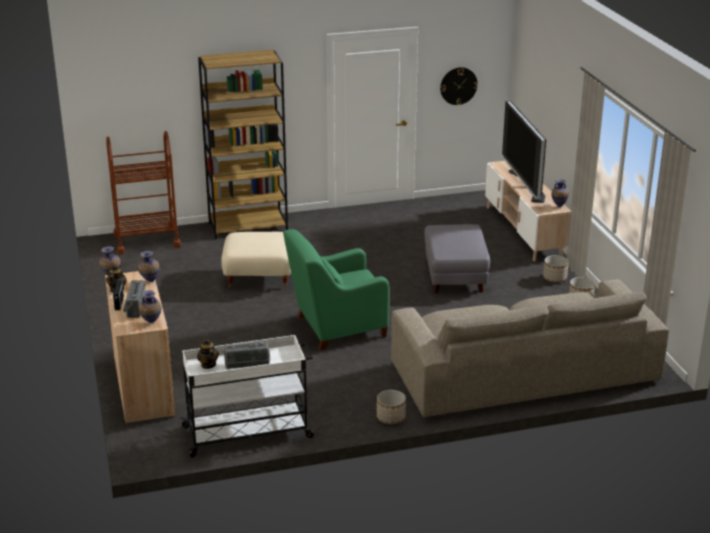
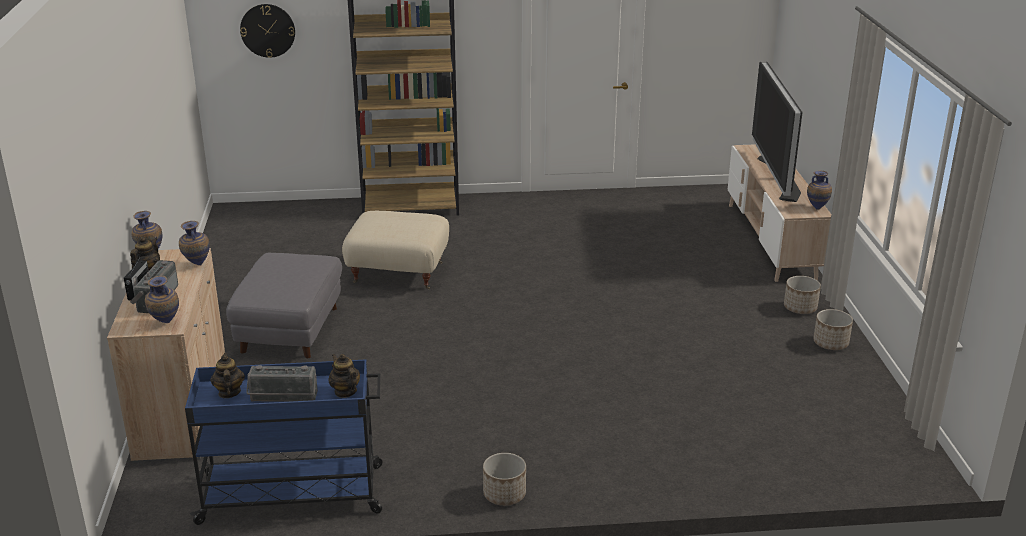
camera: 10 degrees right, 0 degrees up
brown cart [106,131,181,254] -> none
white cart [180,335,314,458] -> blue cart [185,359,382,525]
green armchair [283,229,389,350] -> none
beige sofa [391,280,669,417] -> none
grey ottoman [424,224,490,293] -> grey ottoman moved to [226,253,342,358]
wall clock [440,67,478,105] -> wall clock moved to [240,4,295,58]
none -> teapot [328,354,360,398]

